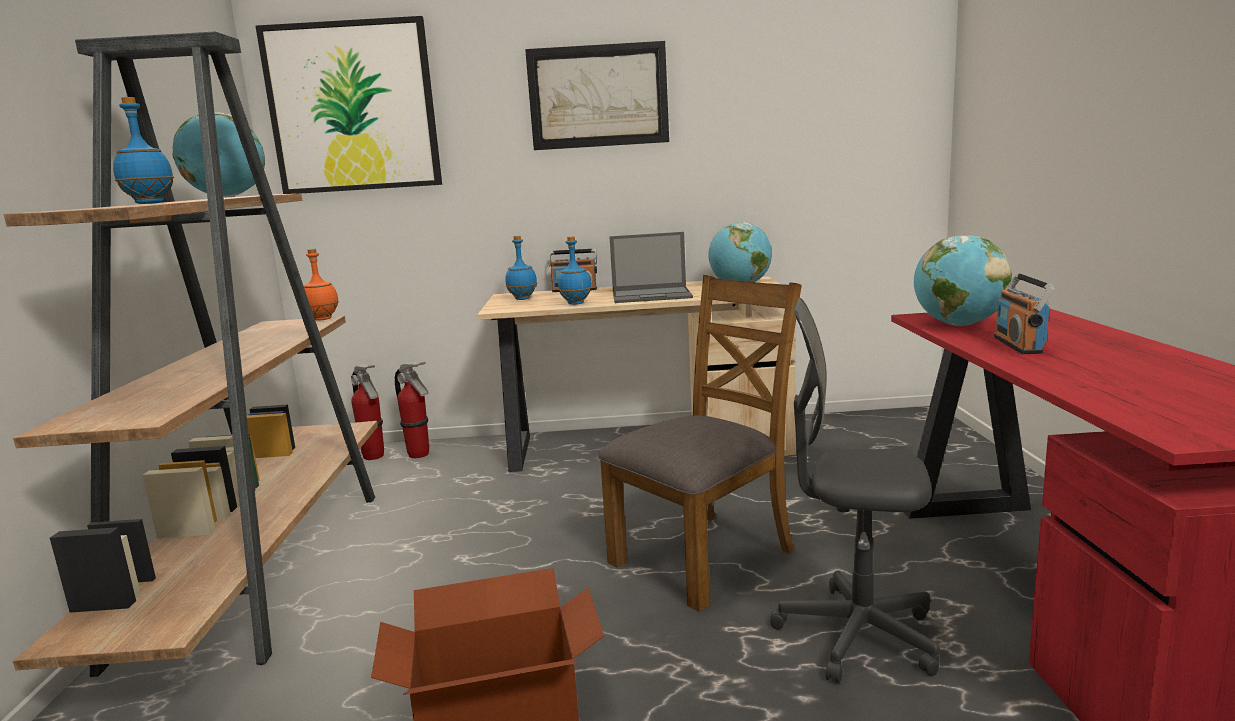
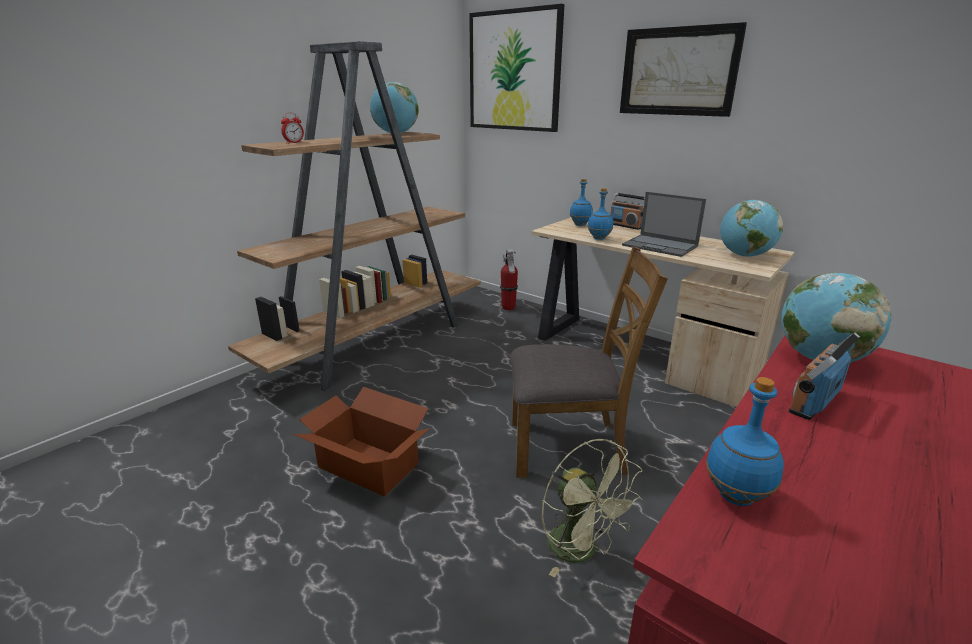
camera: 40 degrees right, 10 degrees up
blue bottle [113,97,174,204] -> blue bottle moved to [706,377,784,506]
orange bottle [303,249,339,320] -> none
fire extinguisher [351,364,384,460] -> none
grey office chair [770,298,940,683] -> green fan [542,439,642,578]
none -> alarm clock [281,113,304,144]

